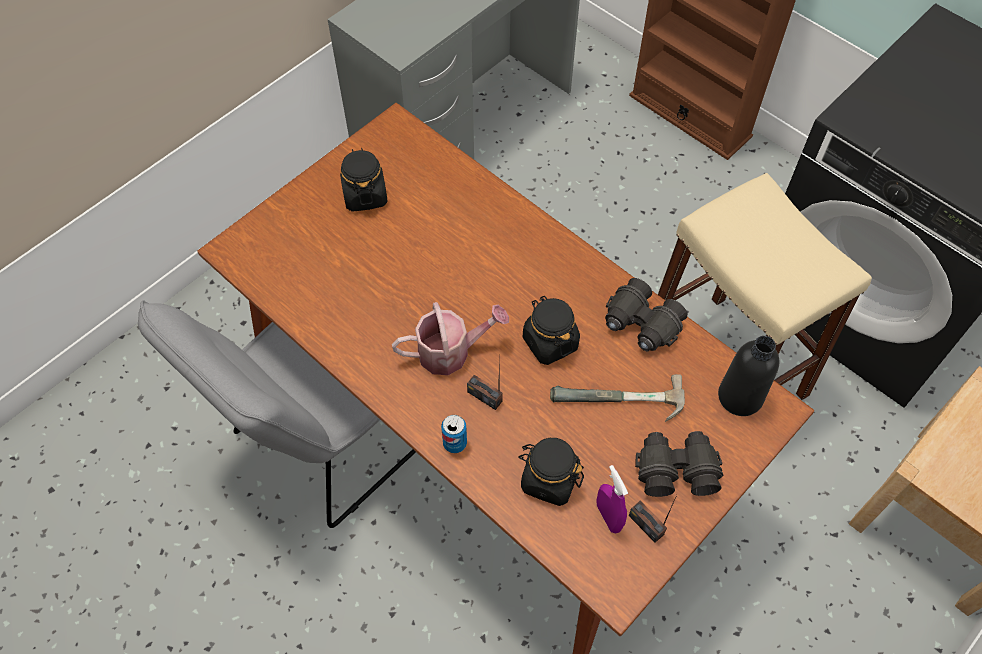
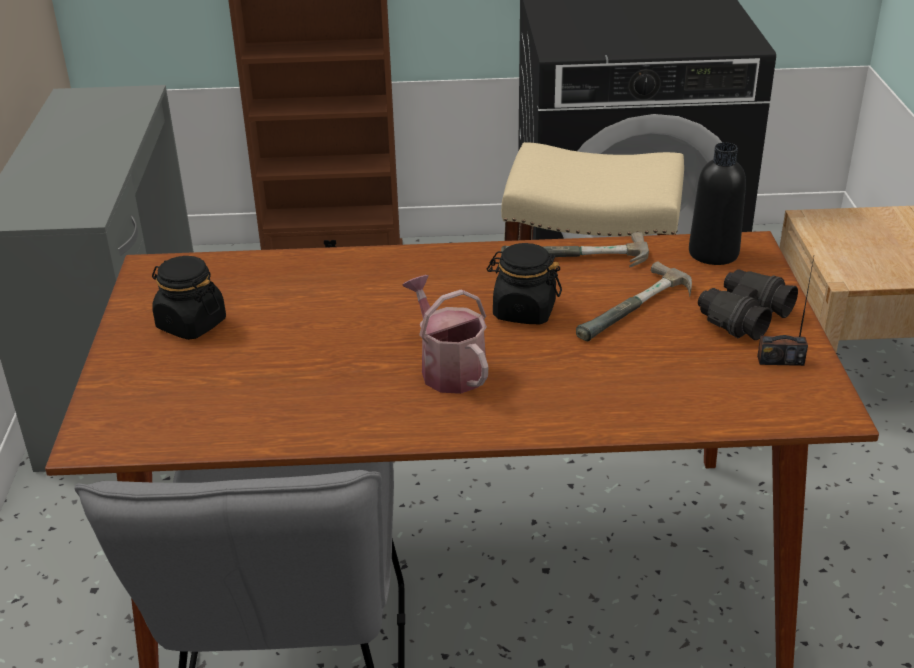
camera: 45 degrees left, 25 degrees down
watering can [392,302,509,375] -> watering can turned 60 degrees counterclockwise [402,275,488,394]
can [441,415,467,453] -> none
radio [467,353,503,410] -> none
black jar [518,438,584,506] -> none
purple spray bottle [596,465,628,533] -> none
black binoculars [605,278,687,351] -> hammer [501,232,649,267]

